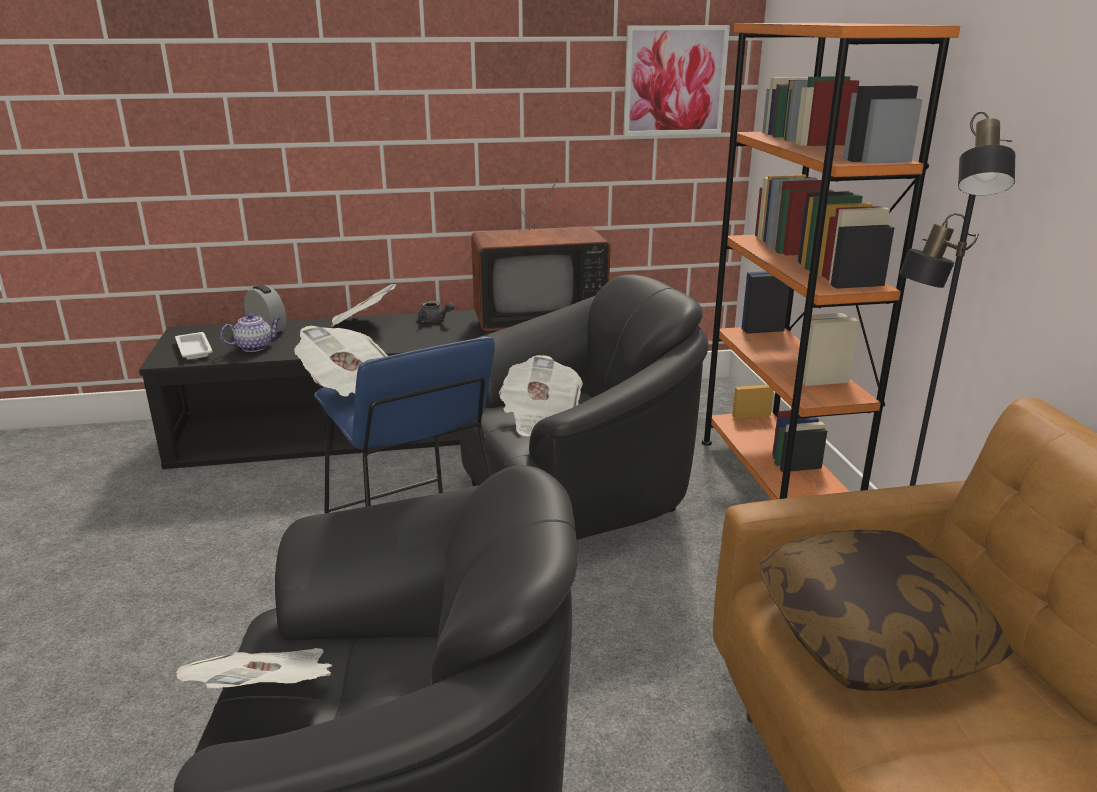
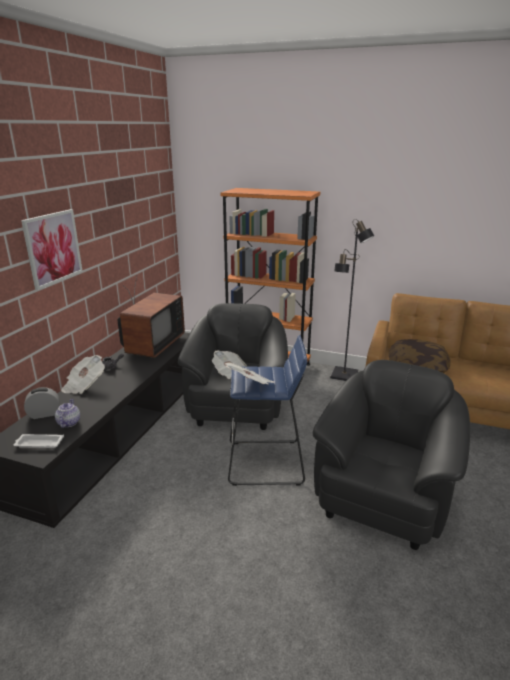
camera: 60 degrees left, 0 degrees up
newspaper [176,648,332,688] -> none
picture [623,25,730,136] -> picture moved to [21,209,83,290]

